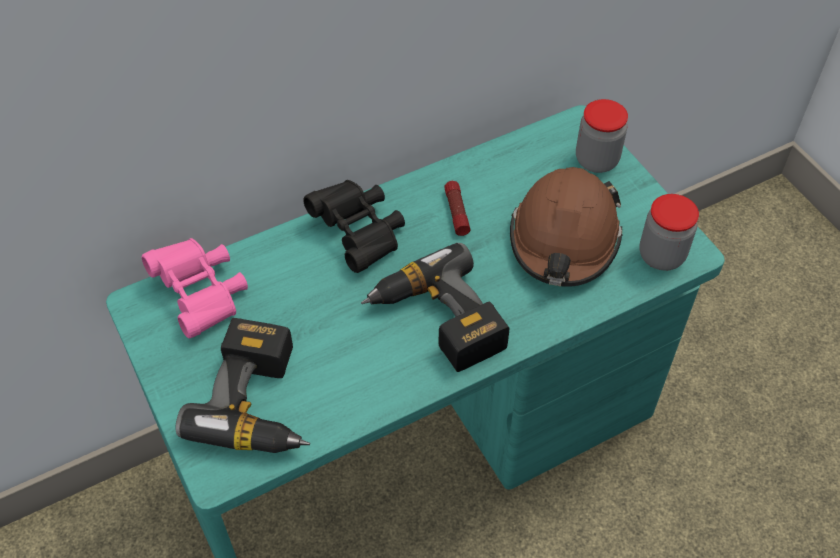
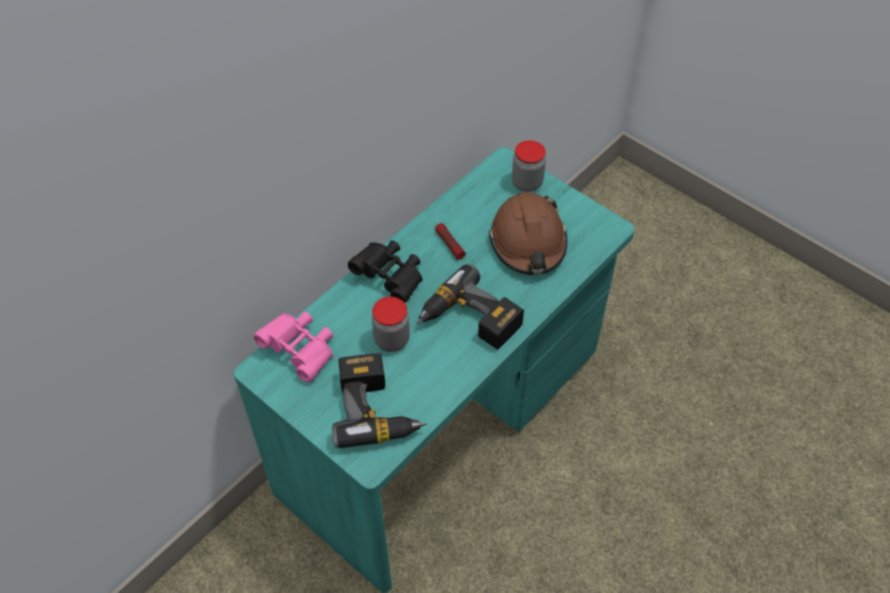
camera: 20 degrees left, 0 degrees up
jar [639,194,699,271] -> jar moved to [372,297,410,352]

